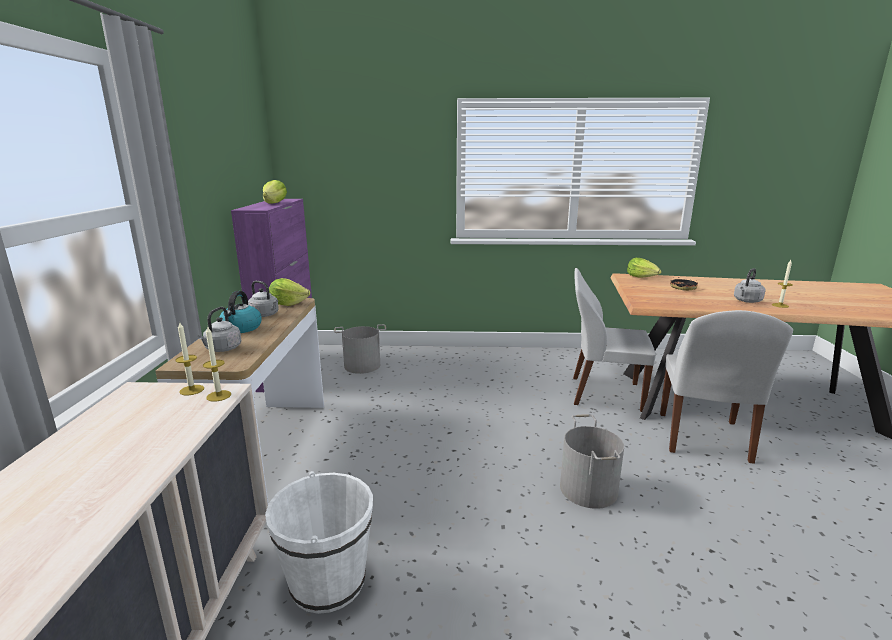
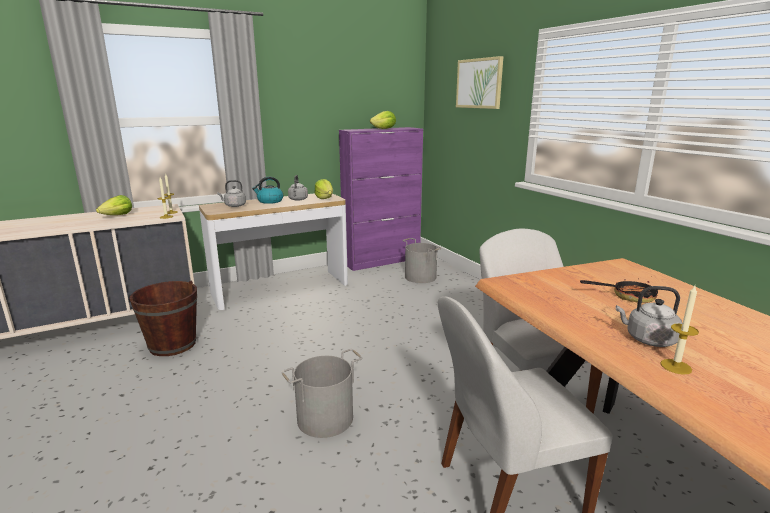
camera: 60 degrees right, 0 degrees up
white bucket [265,471,373,614] -> brown bucket [129,281,197,356]
lettuce [627,258,662,278] -> lettuce moved to [96,195,132,215]
none -> picture [456,56,504,109]

